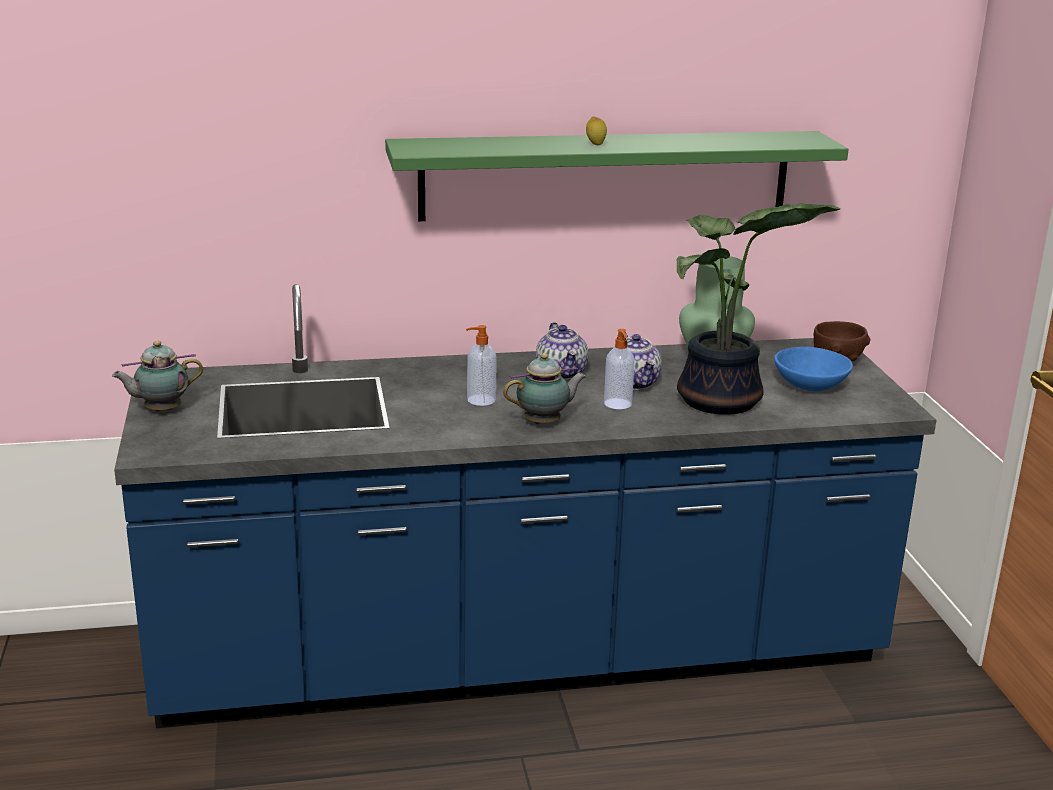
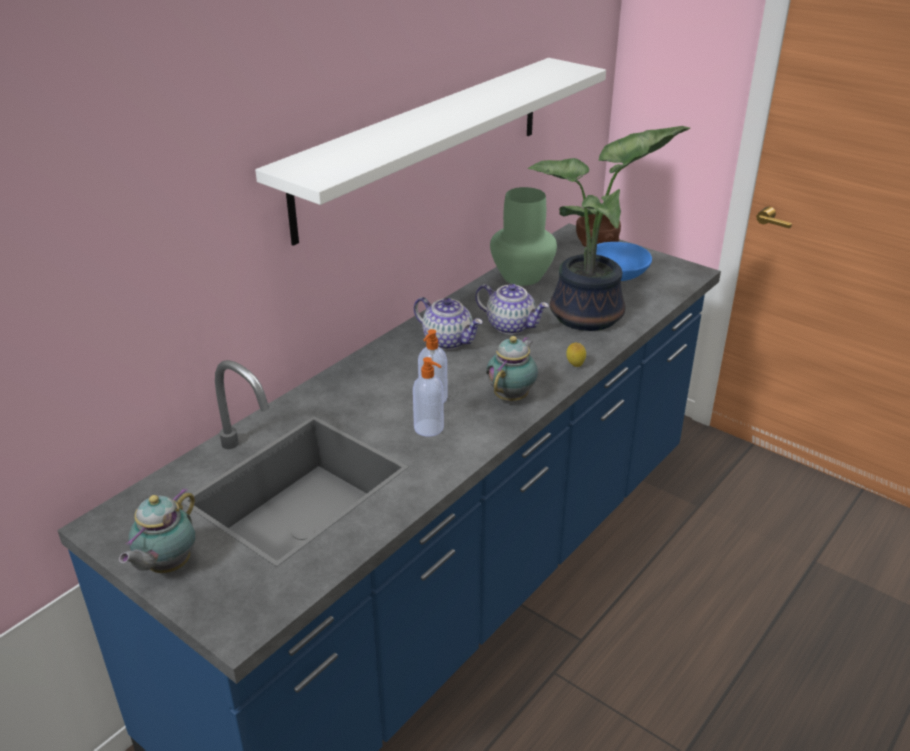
camera: 40 degrees left, 10 degrees up
green shelf [385,131,849,221] -> white shelf [255,58,606,246]
lemon [586,116,607,145] -> lemon moved to [566,343,586,367]
soap dispenser [604,329,635,409] -> soap dispenser moved to [413,357,444,437]

